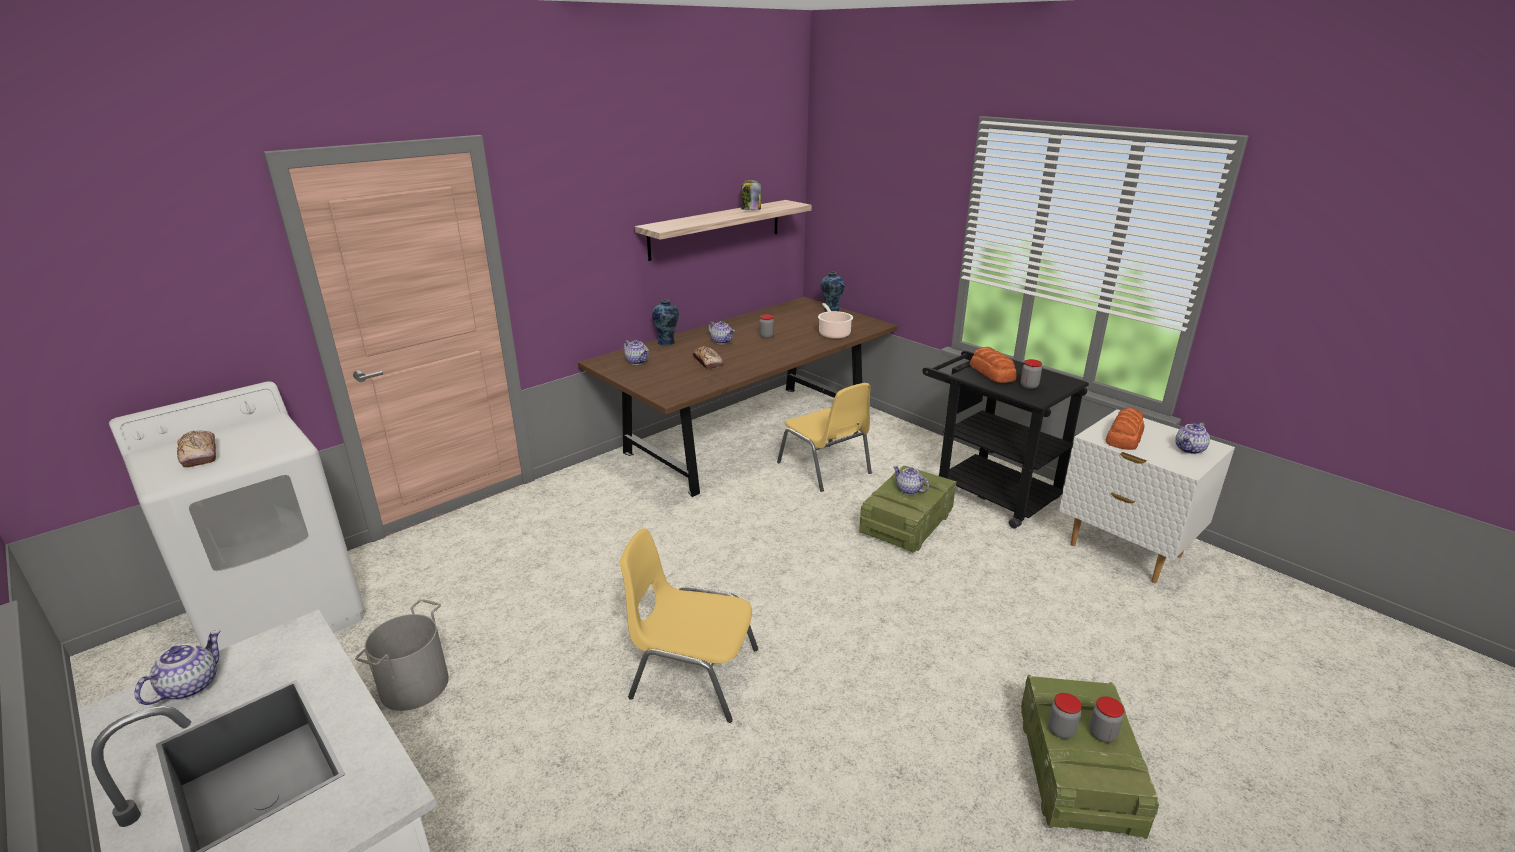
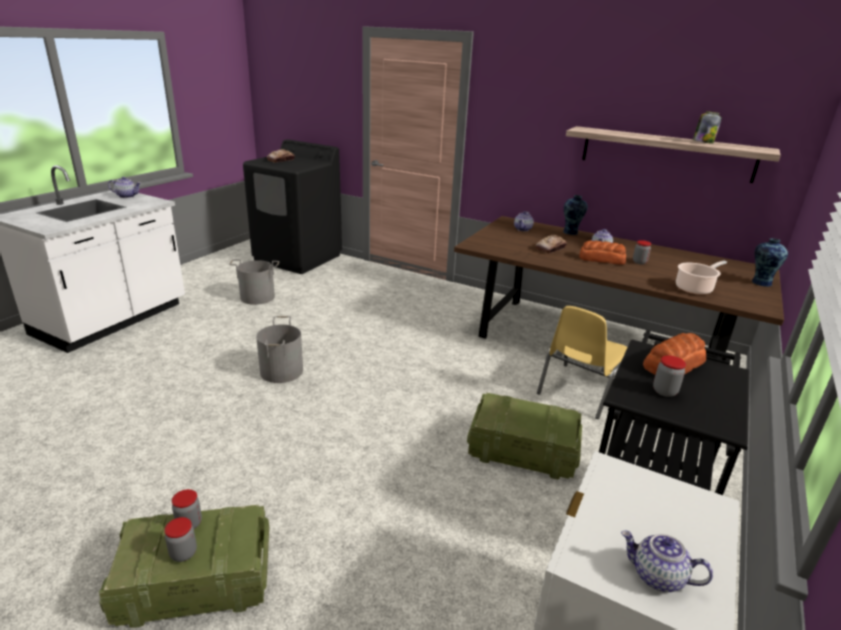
camera: 70 degrees right, 0 degrees up
white washing machine [109,381,364,650] -> black washing machine [243,139,342,274]
yellow chair [619,528,758,723] -> grey bucket [256,316,303,383]
teapot [893,466,929,495] -> none
bread [1105,408,1144,450] -> bread moved to [579,240,626,265]

